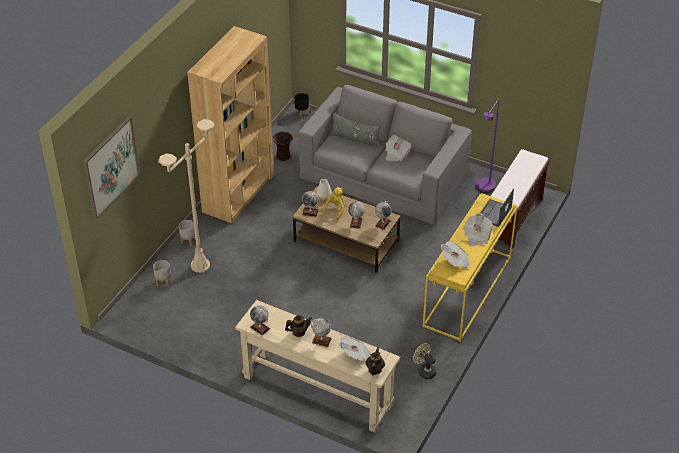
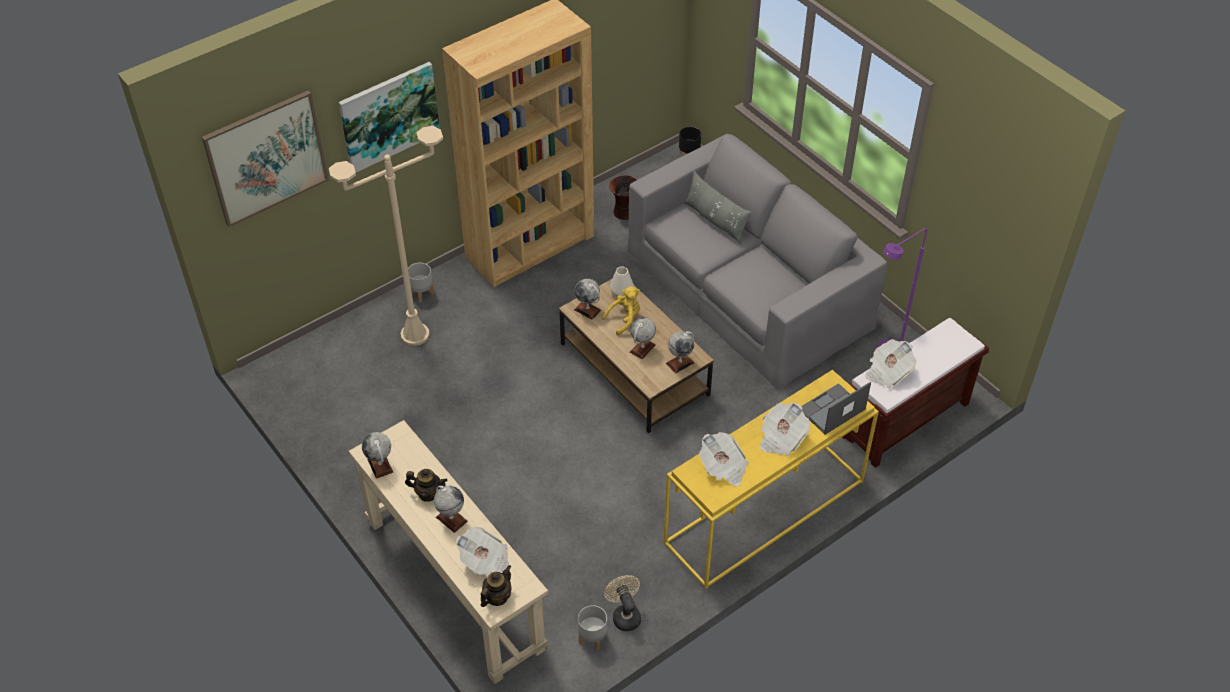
camera: 25 degrees right, 5 degrees up
grey planter [153,260,171,287] -> grey planter moved to [578,605,607,651]
newspaper [385,135,411,161] -> newspaper moved to [865,339,916,388]
none -> picture [339,62,440,172]

